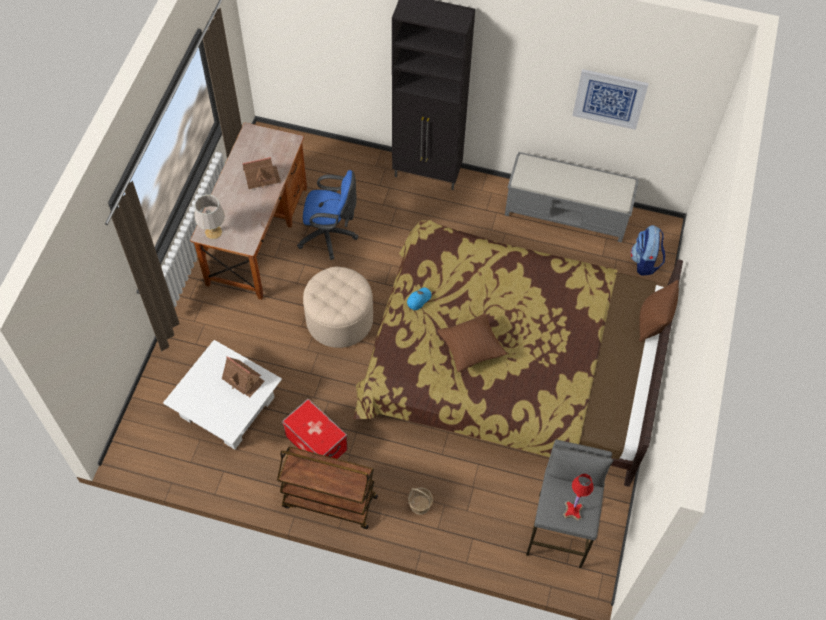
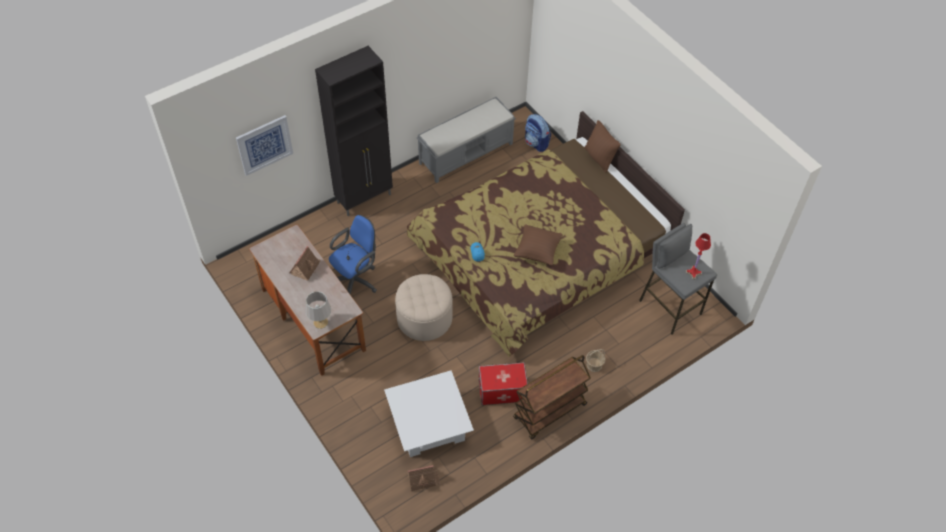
camera: 50 degrees left, 5 degrees down
toy house [222,356,265,397] -> toy house moved to [407,465,440,491]
picture [572,69,649,130] -> picture moved to [236,115,293,176]

